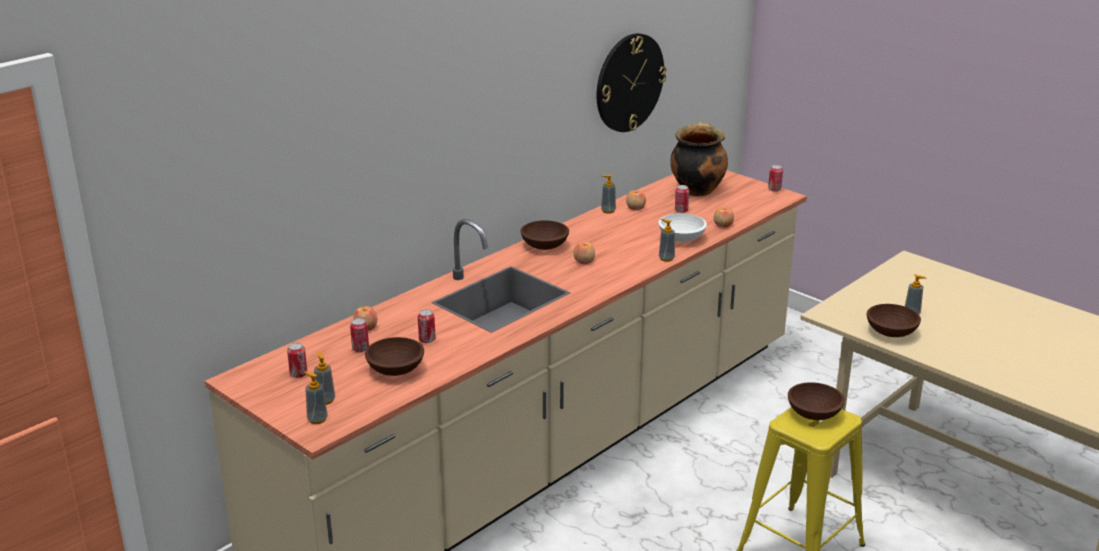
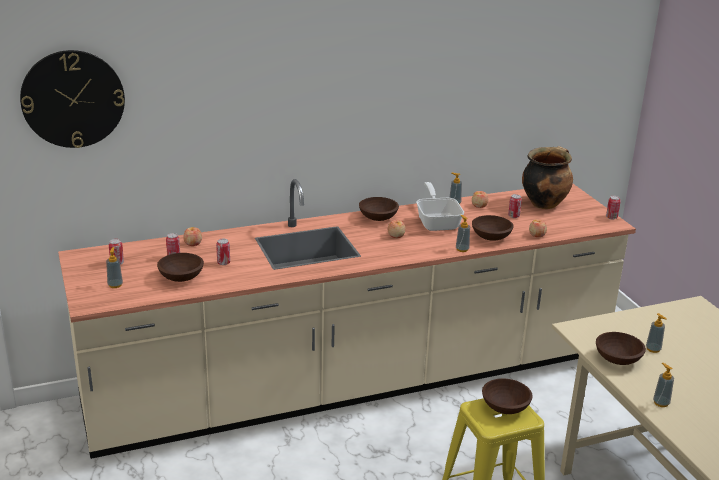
camera: 25 degrees right, 0 degrees up
soap dispenser [304,371,328,424] -> soap dispenser moved to [653,363,674,407]
wall clock [597,33,666,132] -> wall clock moved to [20,50,125,148]
white bowl [658,213,707,242] -> brown bowl [472,215,514,241]
none -> frying pan [416,182,464,231]

